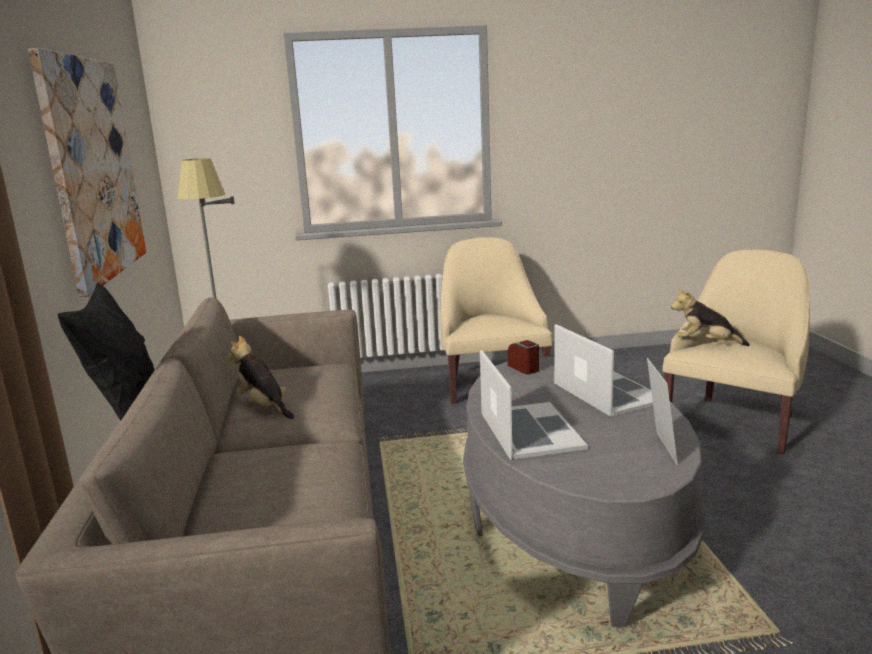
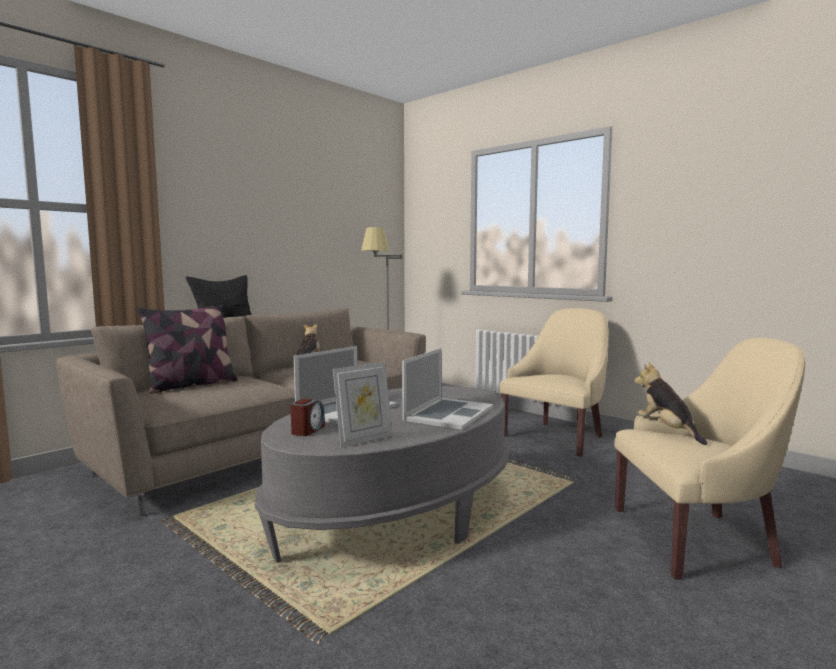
camera: 50 degrees right, 10 degrees down
picture [28,48,146,297] -> none
alarm clock [508,340,539,374] -> alarm clock moved to [290,399,325,436]
none -> pillow [137,305,238,394]

